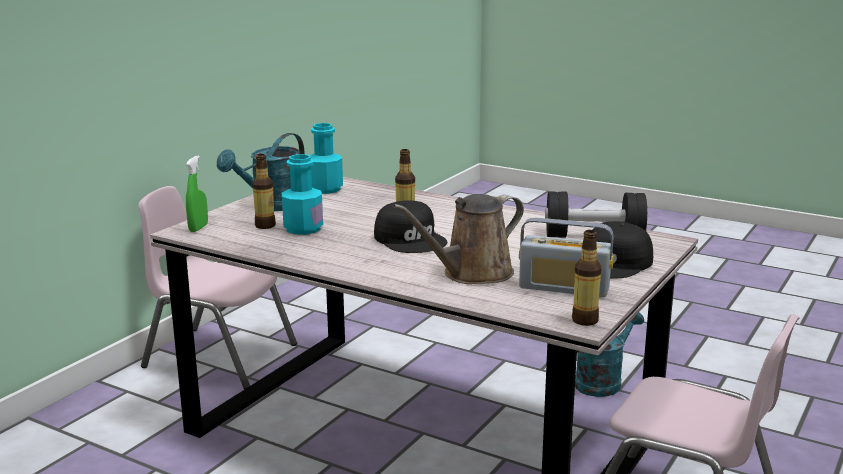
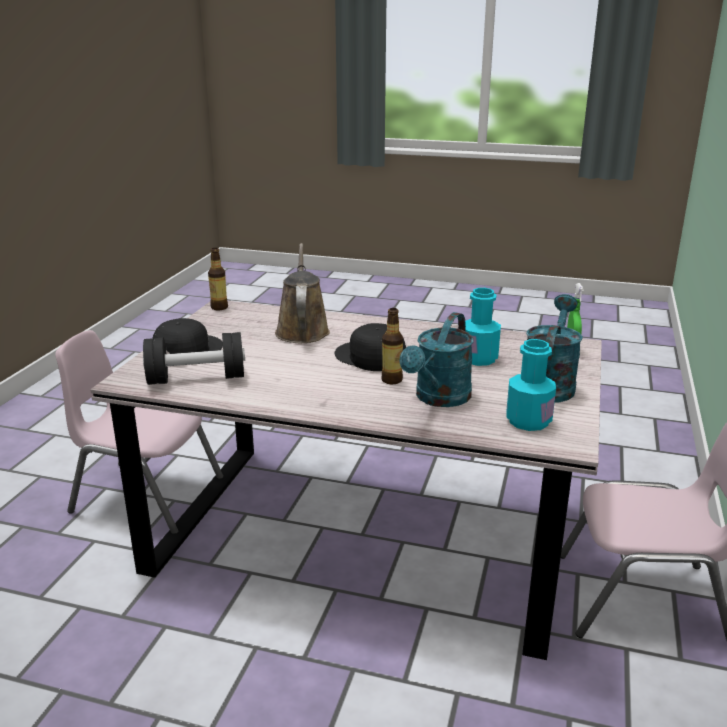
camera: 165 degrees right, 5 degrees up
bottle [252,154,276,229] -> none
brown watering can [393,194,524,284] -> brown watering can turned 45 degrees counterclockwise [275,243,330,343]
radio [519,218,614,297] -> none
turquoise watering can [575,312,644,397] -> turquoise watering can moved to [400,312,473,407]

